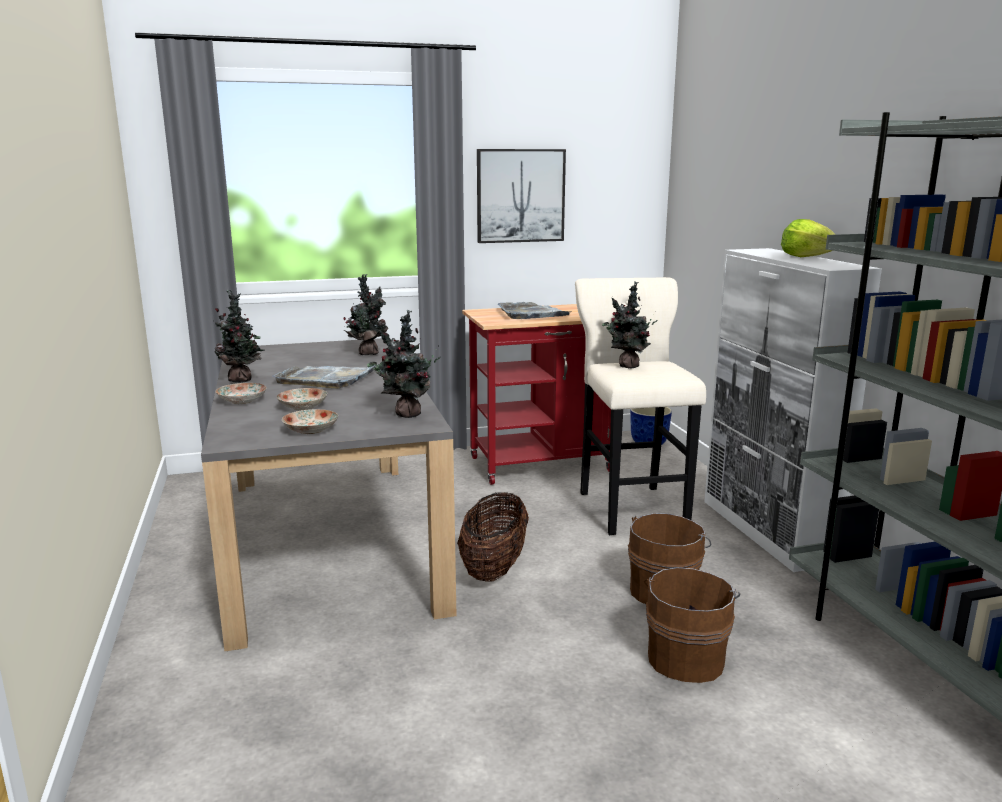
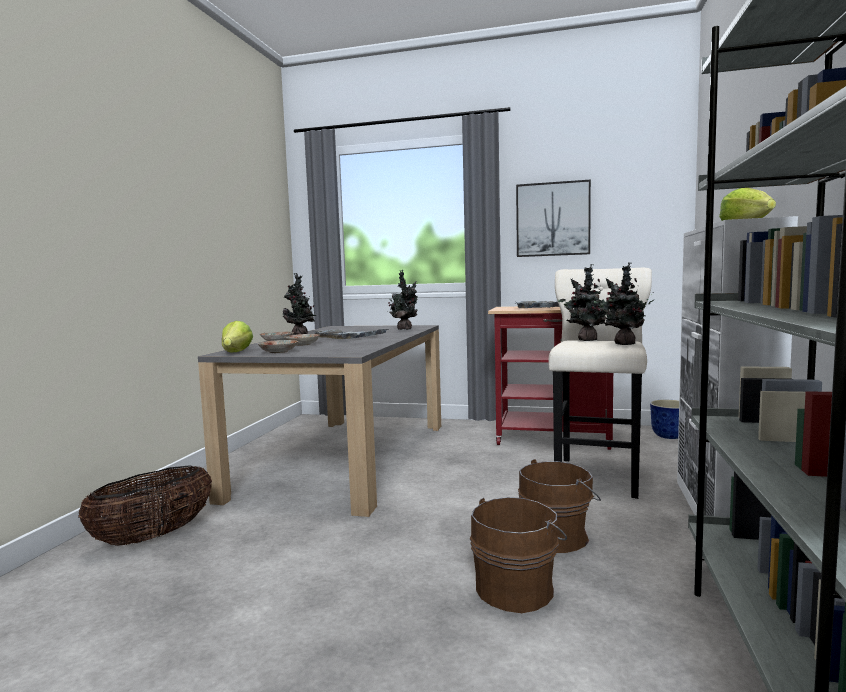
camera: 30 degrees right, 10 degrees down
potted plant [367,310,441,418] -> potted plant moved to [594,262,654,345]
basket [457,492,529,581] -> basket moved to [78,465,212,546]
none -> lettuce [222,321,253,353]

